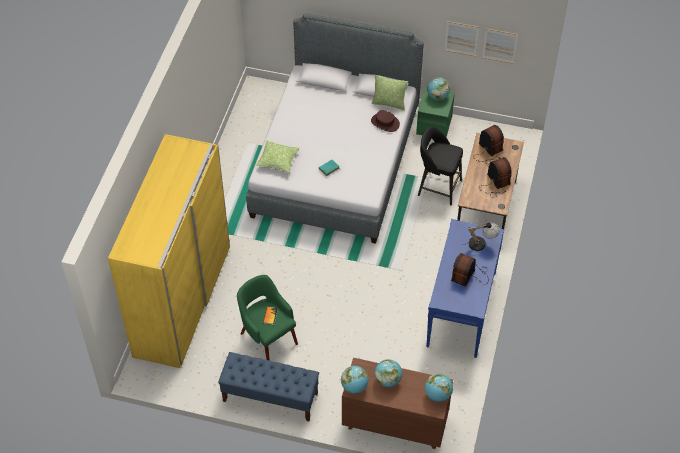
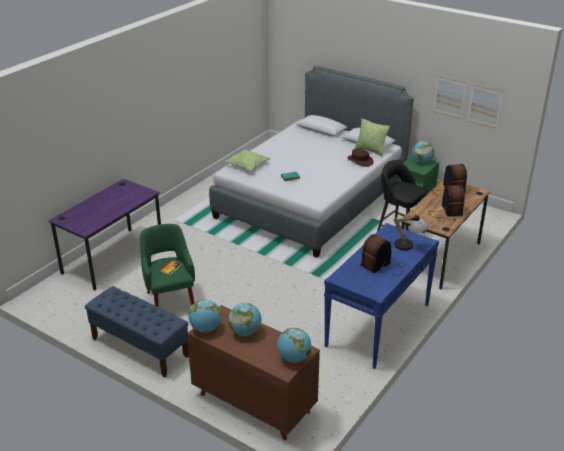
camera: 20 degrees right, 20 degrees down
yellow wardrobe [108,134,230,368] -> purple desk [48,179,161,290]

